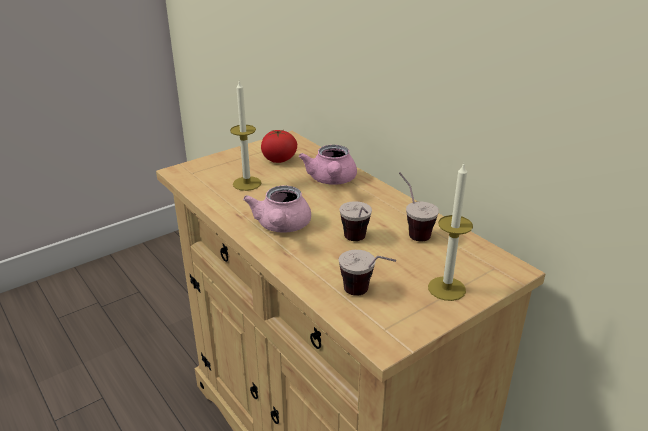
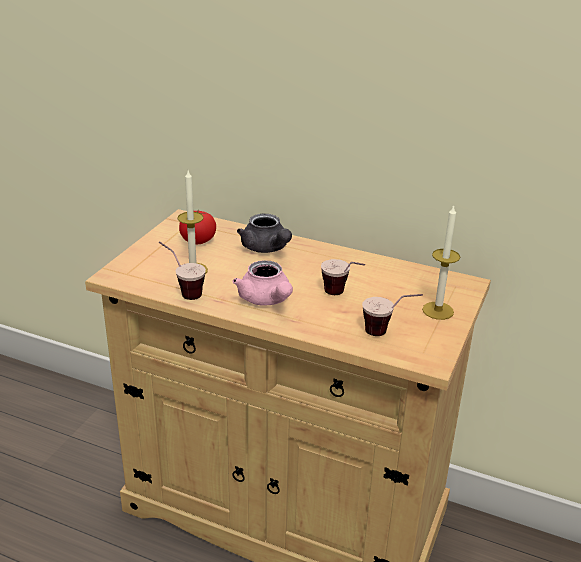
camera: 30 degrees left, 0 degrees up
pink teapot [299,145,357,185] -> grey teapot [237,214,292,253]
cup [399,172,439,241] -> cup moved to [159,241,206,300]

